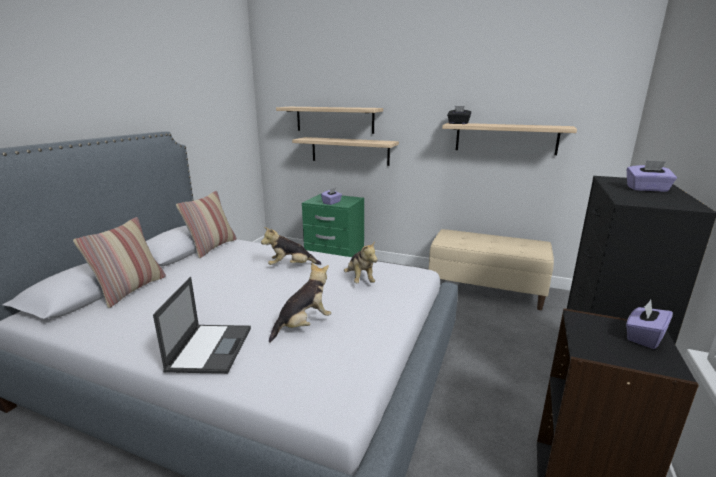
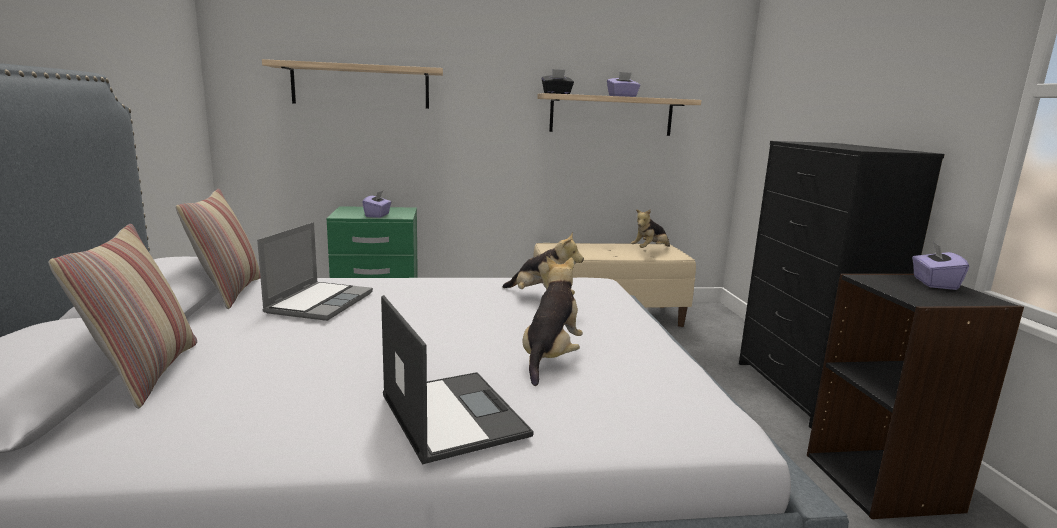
camera: 30 degrees left, 5 degrees down
plush toy [261,227,321,265] -> plush toy moved to [631,209,670,248]
shelf [292,137,399,166] -> none
purple tissue box [627,160,677,192] -> purple tissue box moved to [607,72,641,97]
none -> laptop [257,222,373,321]

